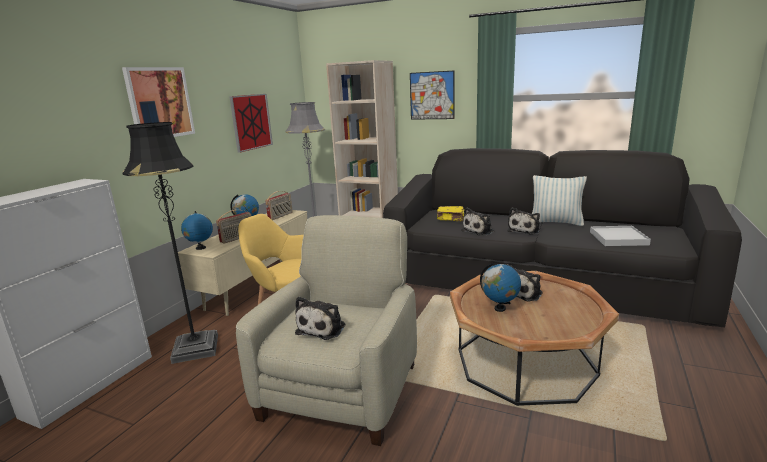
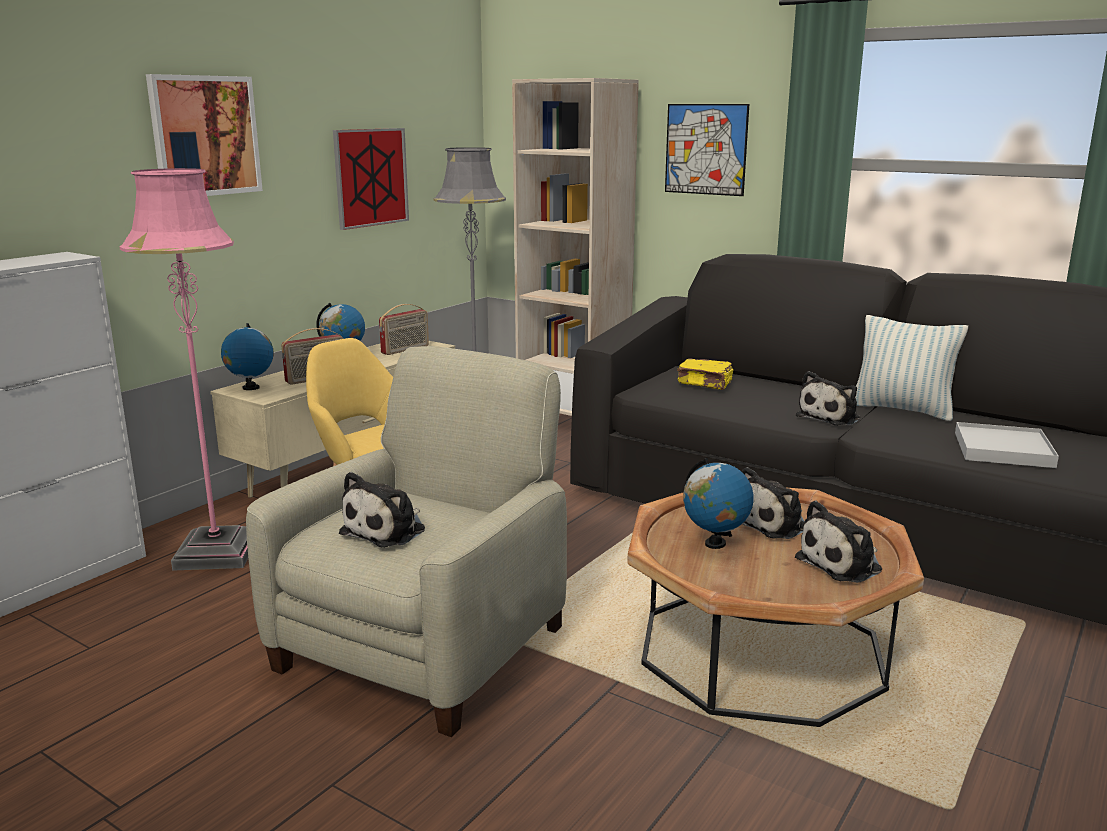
camera: 10 degrees right, 0 degrees up
black floor lamp [123,122,218,364] -> pink floor lamp [120,168,248,571]
plush toy [461,208,495,235] -> plush toy moved to [795,500,882,583]

